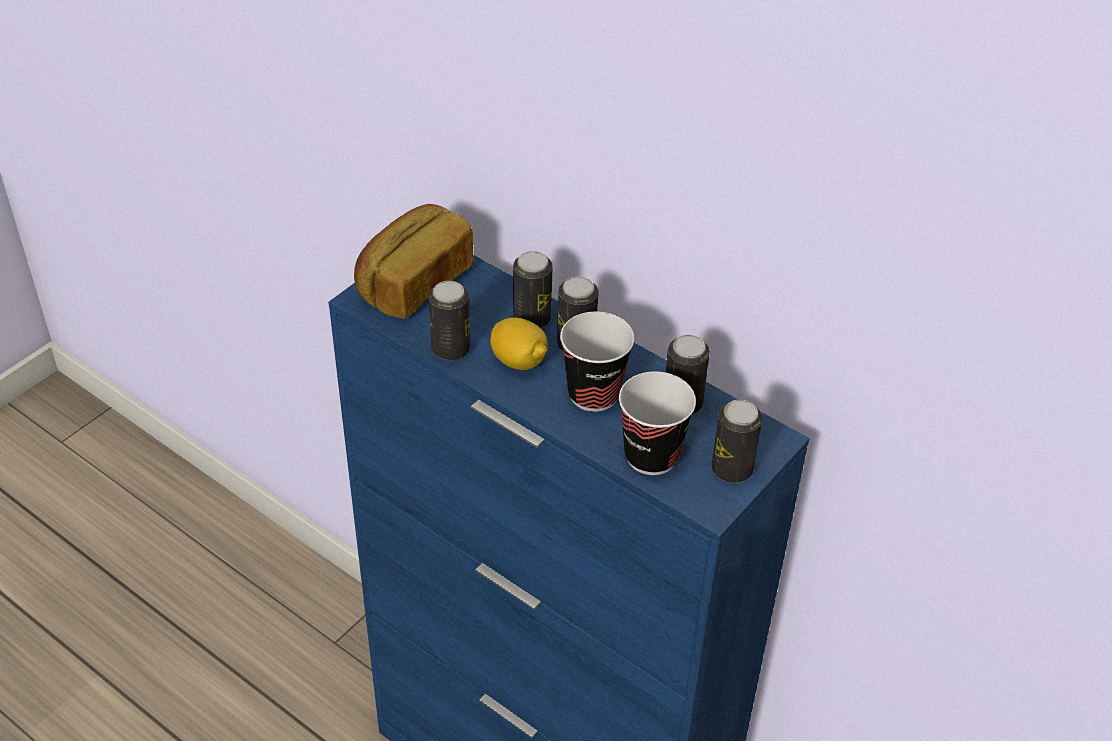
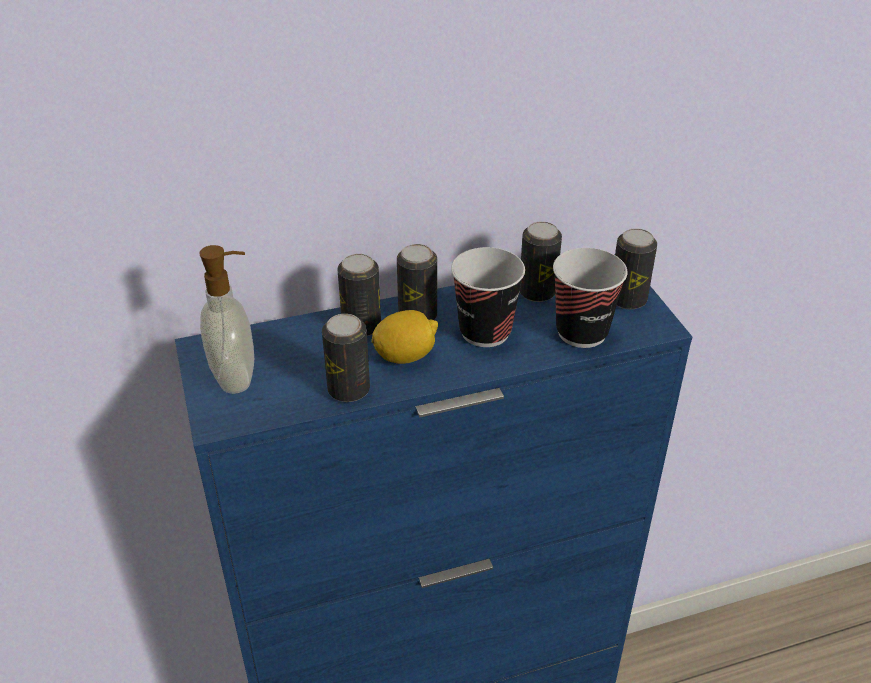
camera: 55 degrees left, 5 degrees down
bread [354,204,473,319] -> soap dispenser [199,245,254,394]

